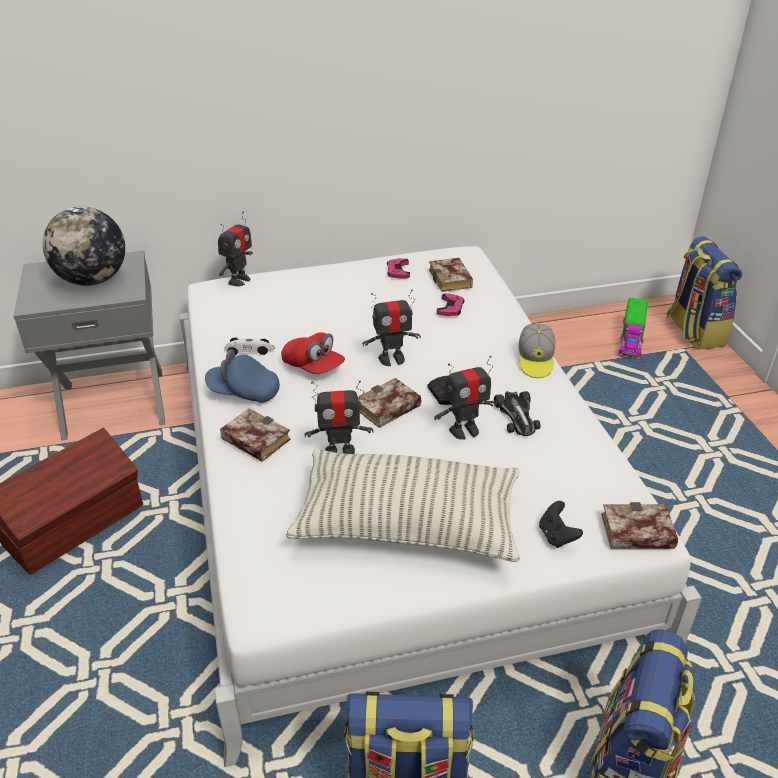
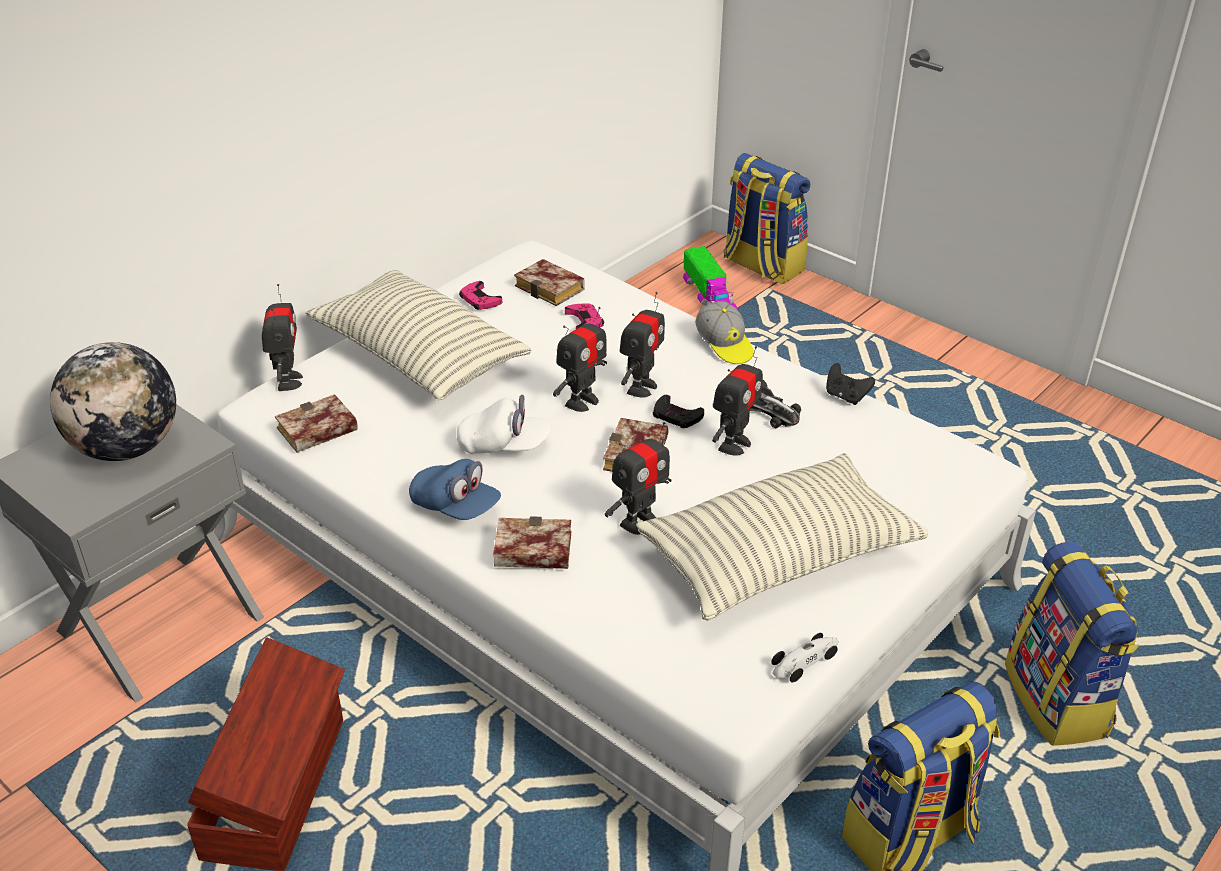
camera: 35 degrees left, 0 degrees up
blue cap [205,349,280,403] -> blue cap turned 120 degrees counterclockwise [409,459,501,520]
toy car [224,338,275,355] -> toy car moved to [771,633,838,682]
red cap [281,332,345,374] -> white cap [457,395,550,454]
black game controller [539,501,583,548] -> black game controller moved to [826,363,875,405]
book [601,502,678,549] -> book moved to [275,394,358,453]
none -> pillow [306,270,531,400]
none -> toy robot [620,292,665,398]

